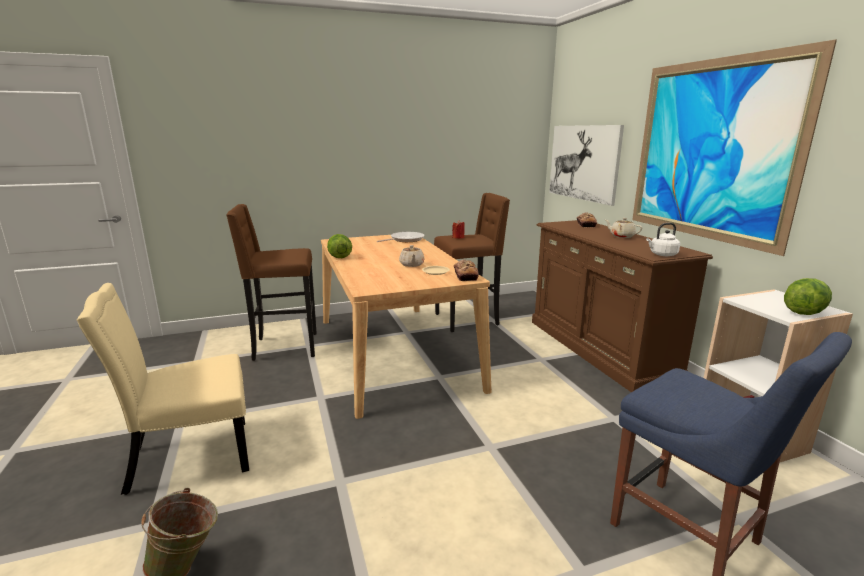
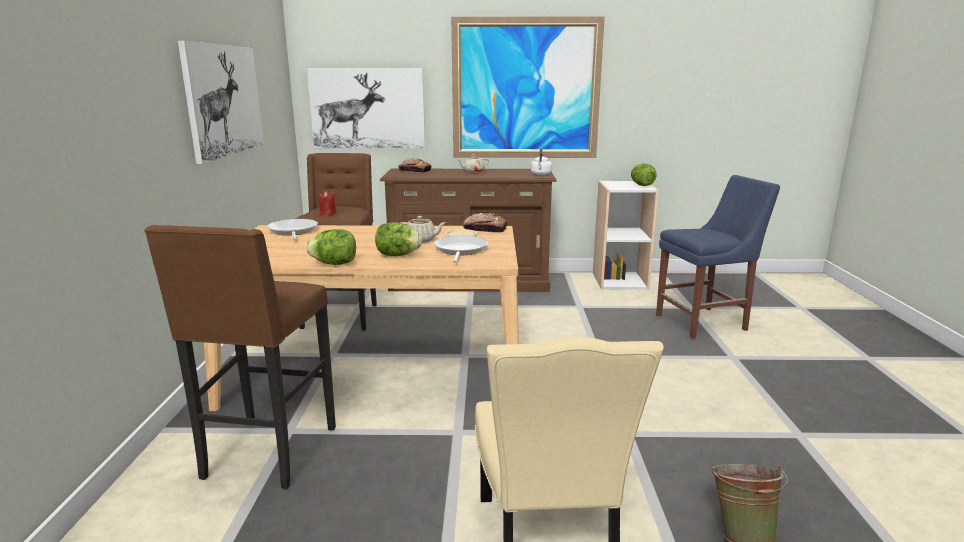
camera: 70 degrees left, 0 degrees up
none -> picture [178,41,264,164]
none -> lettuce [375,222,422,256]
none -> frying pan [434,235,488,263]

